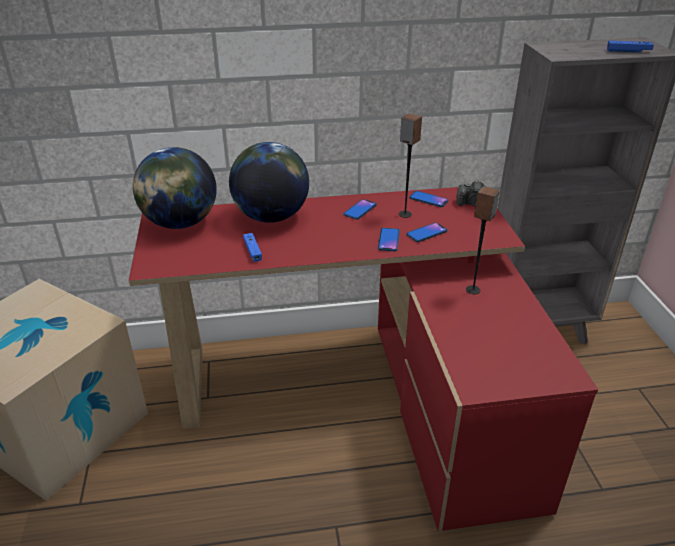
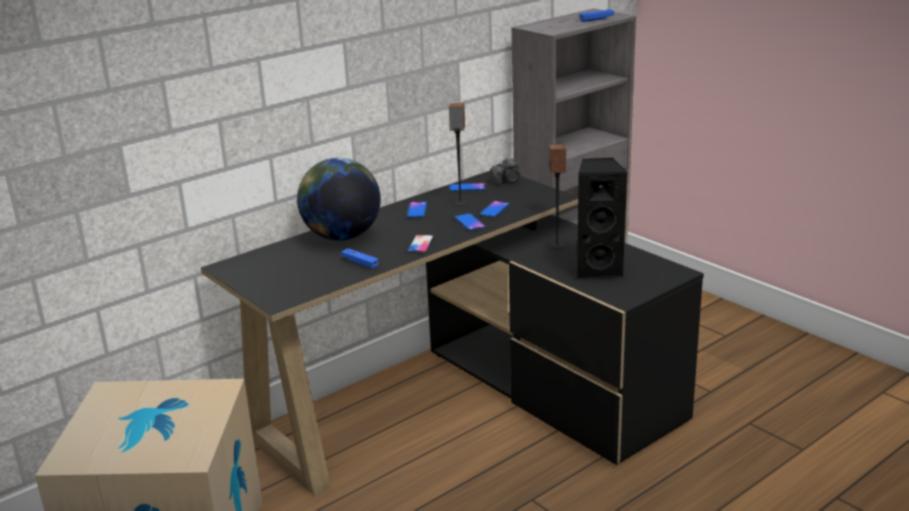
camera: 30 degrees left, 10 degrees down
red desk [129,187,598,532] -> black desk [201,171,704,496]
globe [133,147,217,229] -> none
none -> phone [407,235,434,253]
none -> black speaker [577,158,627,279]

